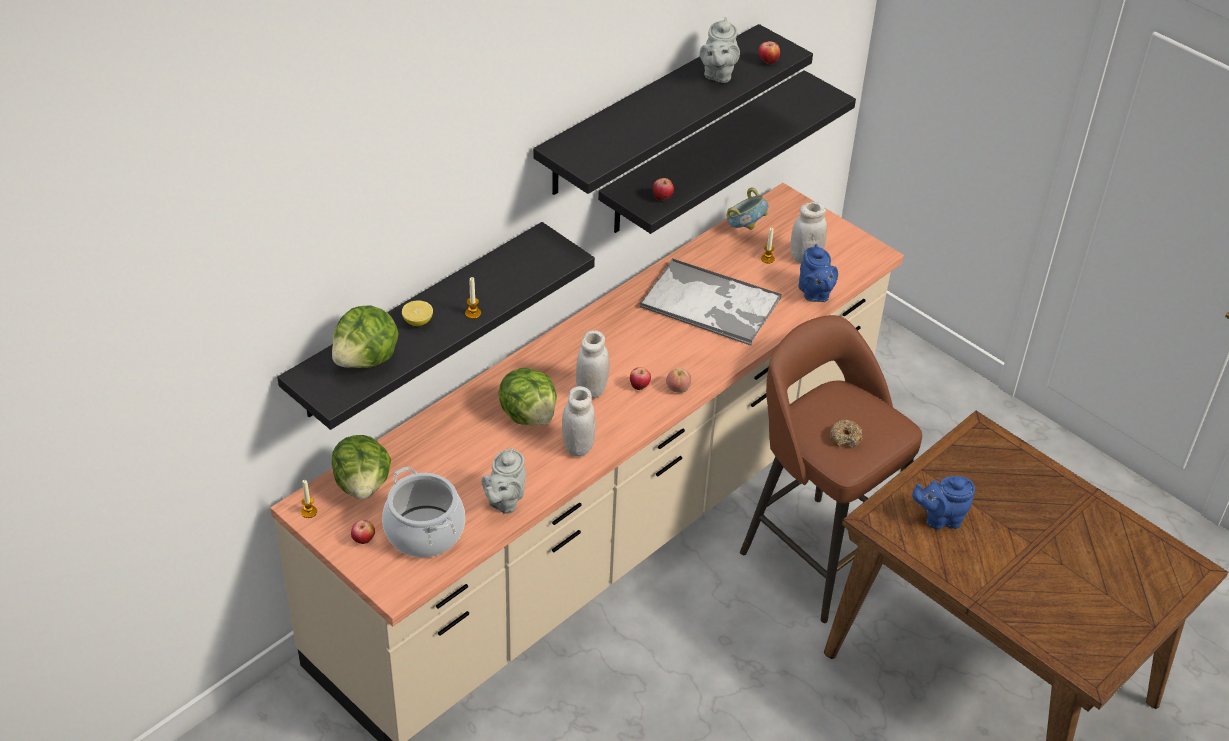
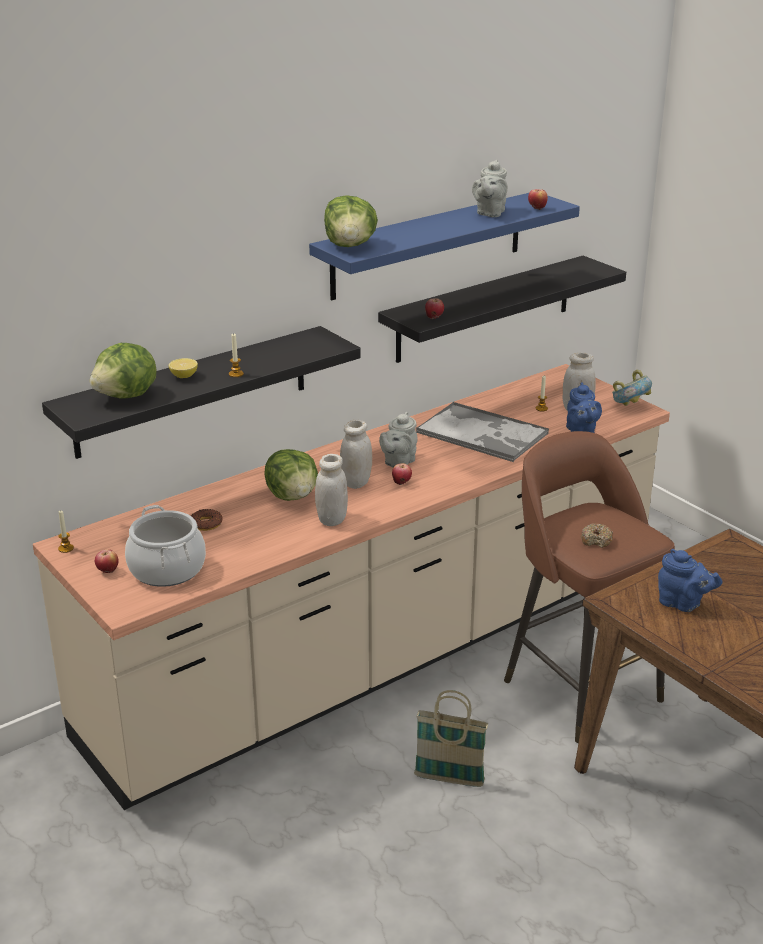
camera: 10 degrees right, 15 degrees down
lettuce [332,435,391,499] -> lettuce moved to [324,195,378,247]
grey teapot [482,448,526,514] -> grey teapot moved to [379,412,418,468]
black shelf [533,24,813,195] -> blue shelf [309,193,580,300]
apple [666,368,691,393] -> none
bowl [726,187,768,230] -> bowl moved to [612,370,652,406]
blue teapot [912,476,975,529] -> blue teapot turned 150 degrees counterclockwise [658,549,723,612]
none -> donut [190,509,223,531]
none -> basket [414,690,488,787]

